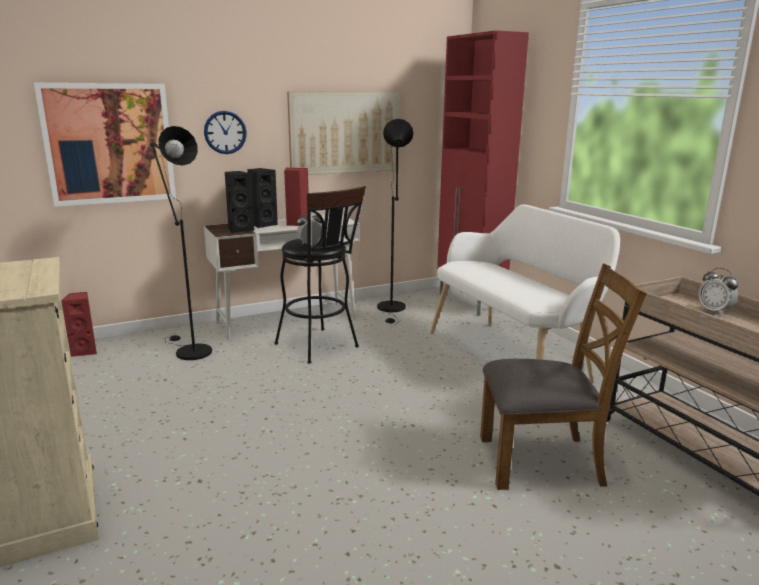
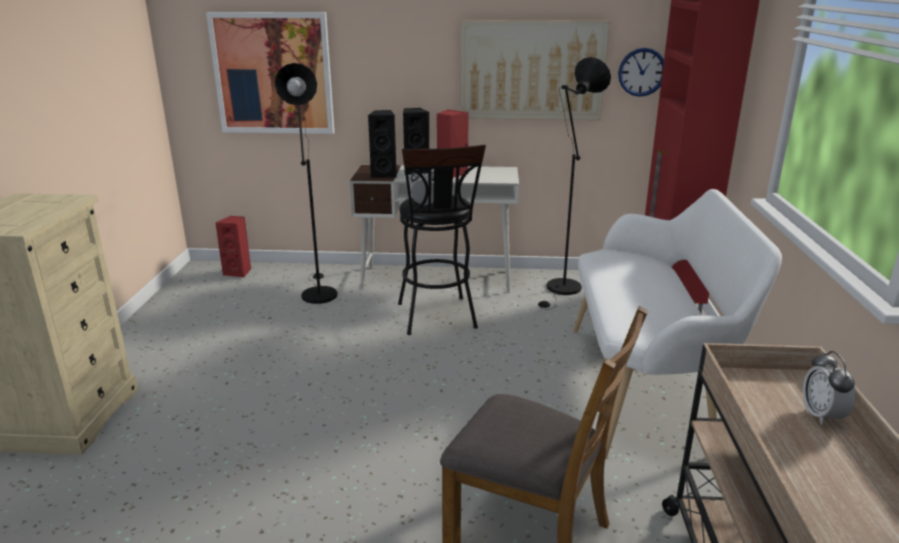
camera: 30 degrees right, 5 degrees up
wall clock [204,111,247,154] -> wall clock moved to [618,48,664,97]

